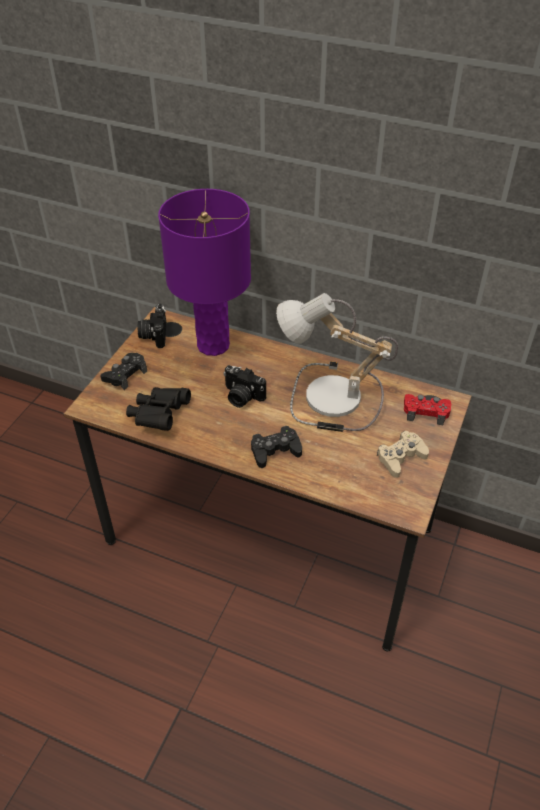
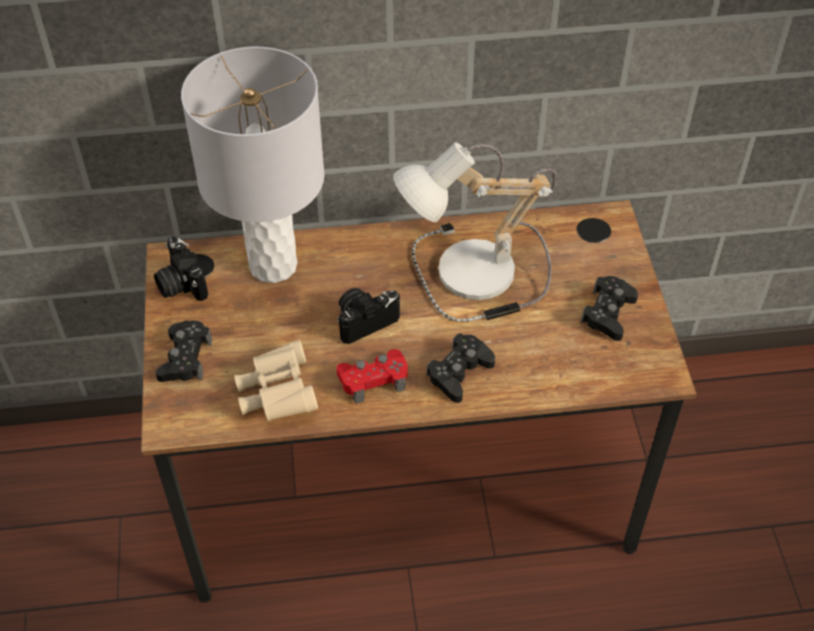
camera: 30 degrees left, 5 degrees up
black binoculars [126,387,191,431] -> beige binoculars [234,340,318,421]
purple table lamp [158,189,251,356] -> grey table lamp [181,46,325,283]
camera [223,365,266,408] -> camera turned 150 degrees clockwise [337,288,400,344]
beige game controller [377,431,429,478] -> black game controller [580,276,638,341]
red game controller [404,394,451,425] -> red game controller moved to [336,349,408,404]

